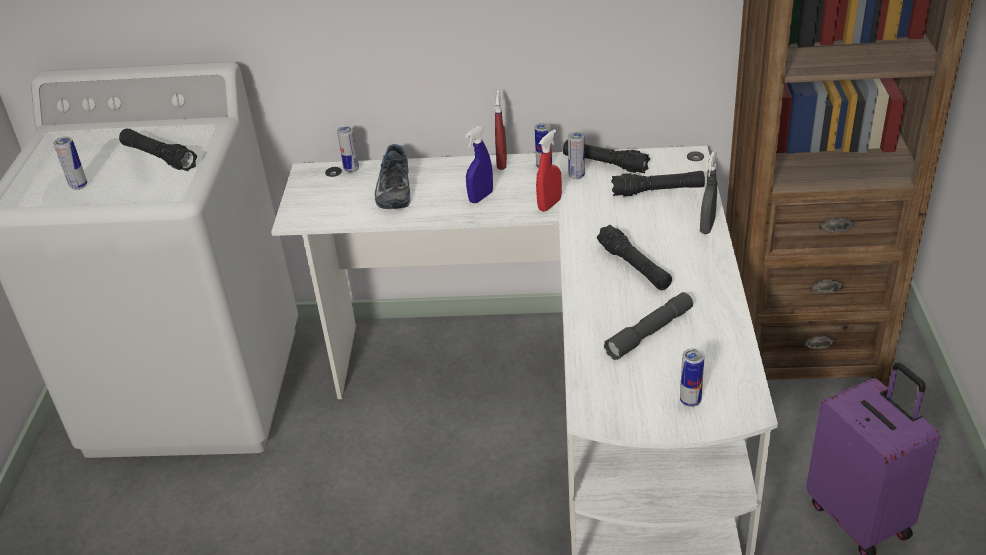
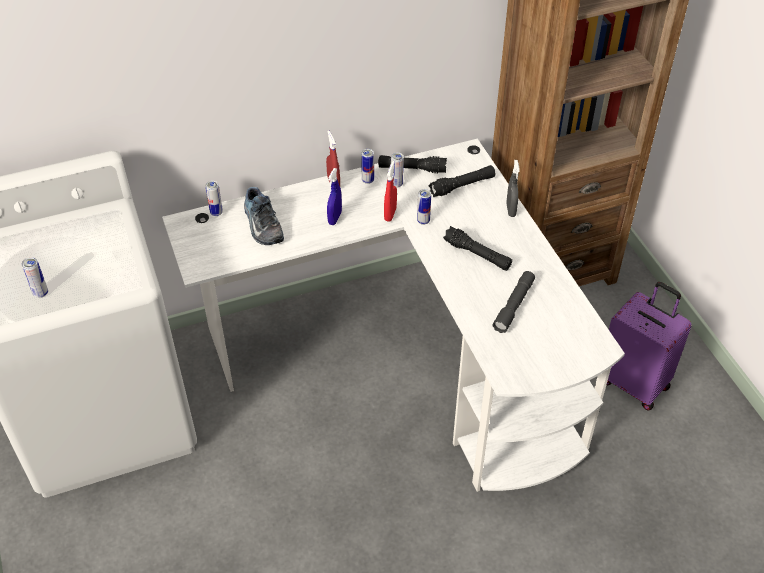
camera: 25 degrees left, 10 degrees up
black flashlight [119,128,197,171] -> none
can [680,349,705,407] -> can moved to [417,189,431,225]

